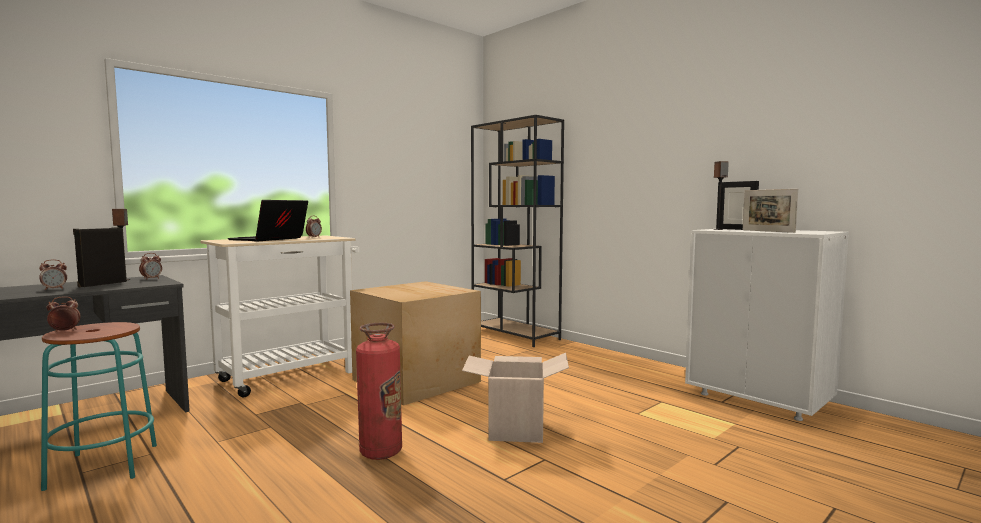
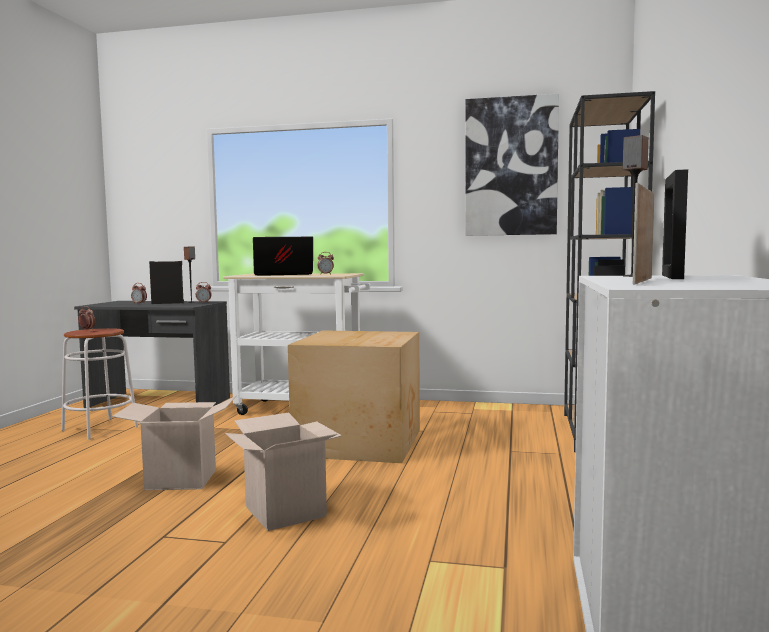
camera: 55 degrees right, 0 degrees up
turquoise stool [41,322,157,491] -> white stool [61,328,138,440]
fire extinguisher [356,323,402,460] -> cardboard box [112,396,237,490]
none -> picture [465,94,559,236]

